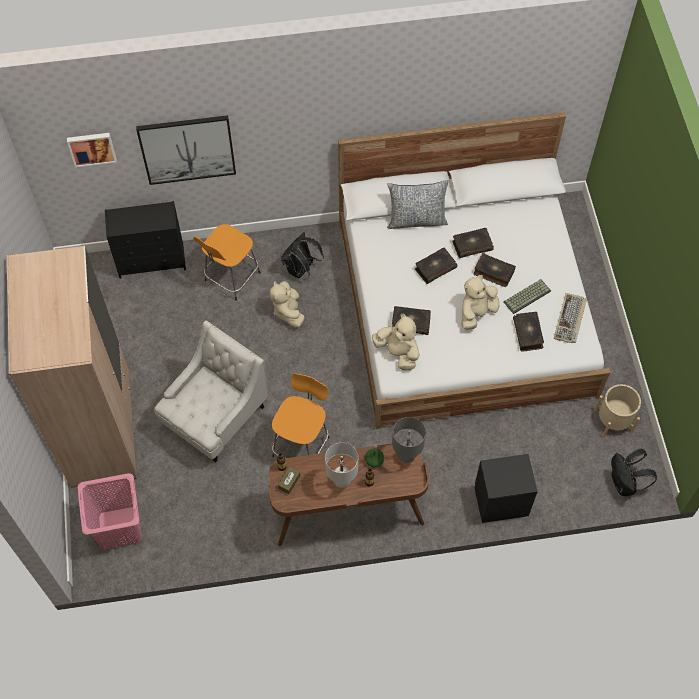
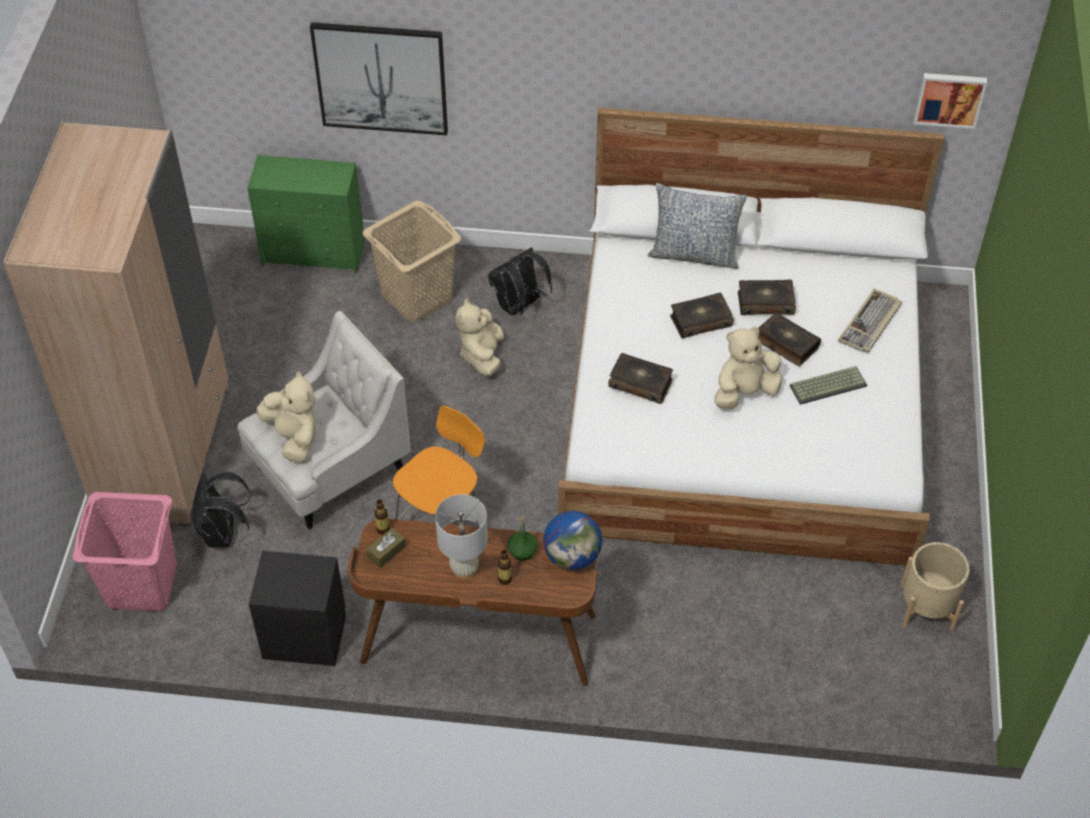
camera: 15 degrees right, 10 degrees down
picture [67,133,117,167] -> picture moved to [914,73,987,129]
black dresser [105,201,186,279] -> green dresser [247,155,365,274]
orange stool [193,224,261,301] -> beige laundry basket [363,200,461,322]
beige plush toy [372,313,420,370] -> beige plush toy moved to [257,371,316,462]
grey table lamp [392,417,426,464] -> globe [543,511,602,570]
black nightstand [475,454,538,523] -> black nightstand moved to [249,551,346,666]
book [513,312,544,352] -> none
keyboard [554,293,587,343] -> keyboard moved to [838,289,902,353]
black backpack [611,448,657,496] -> black backpack moved to [192,472,251,548]

